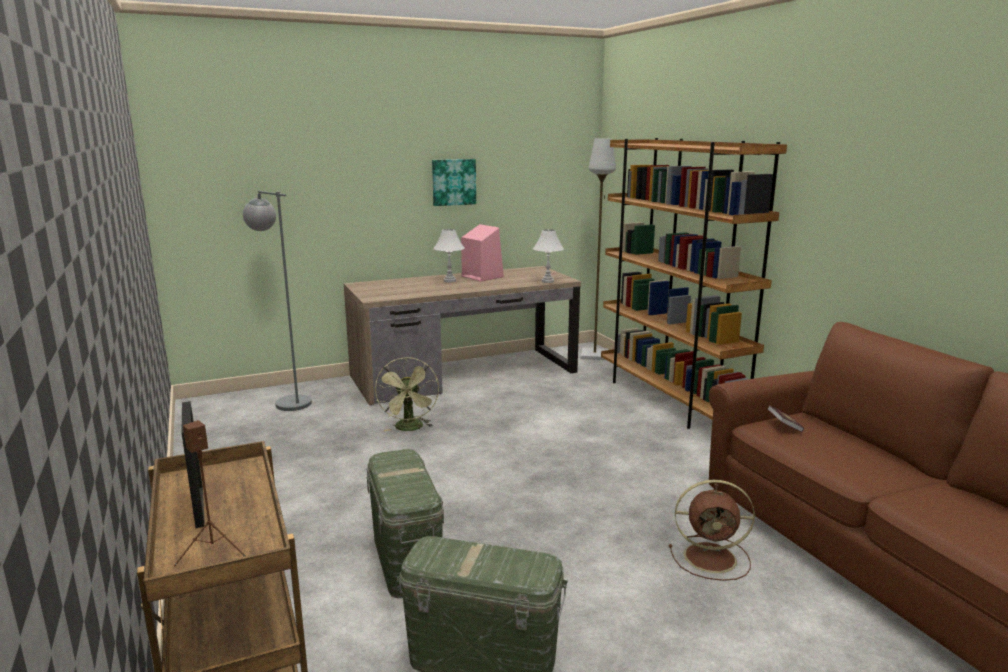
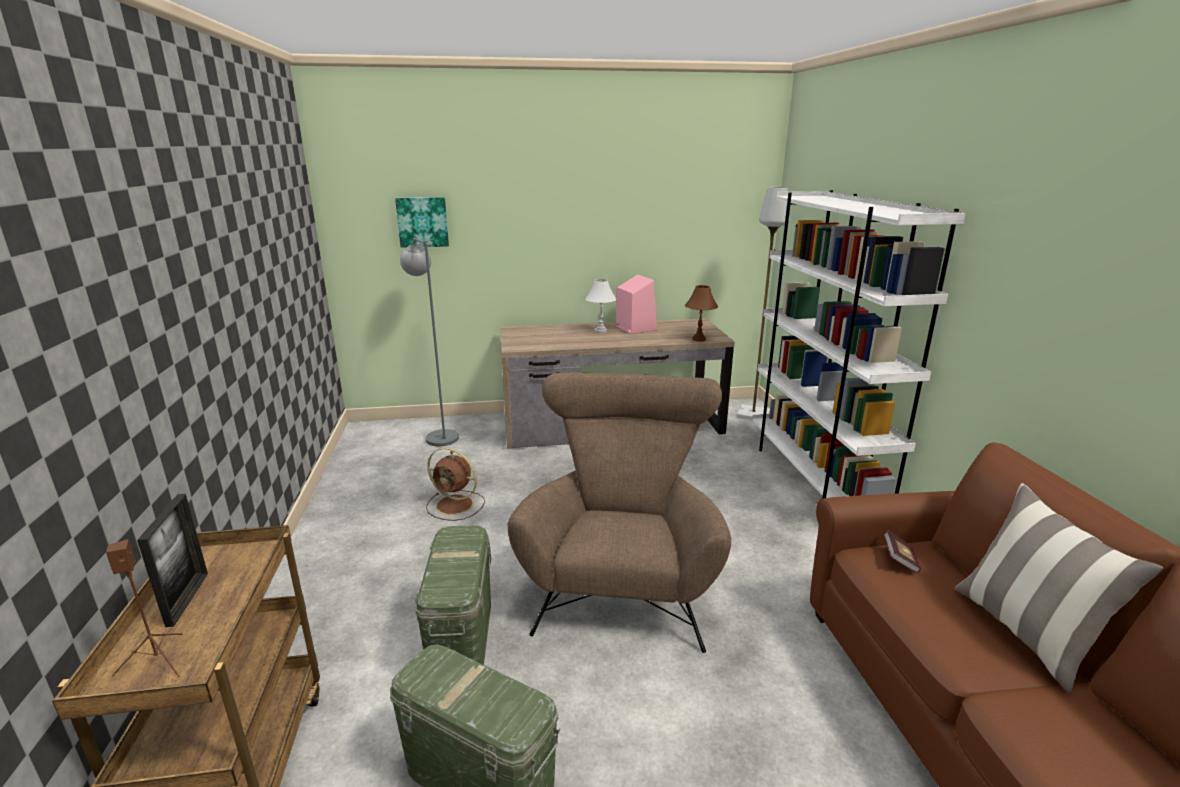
camera: 15 degrees right, 5 degrees up
green fan [375,357,439,431] -> none
picture [432,159,476,206] -> picture moved to [395,197,449,247]
white table lamp [533,229,564,283] -> brown table lamp [685,285,718,342]
brown bookcase [601,138,787,429] -> white bookcase [752,190,966,499]
brown fan [669,480,755,581] -> brown fan moved to [426,447,485,521]
none -> brown armchair [508,372,731,653]
none -> pillow [955,483,1163,693]

